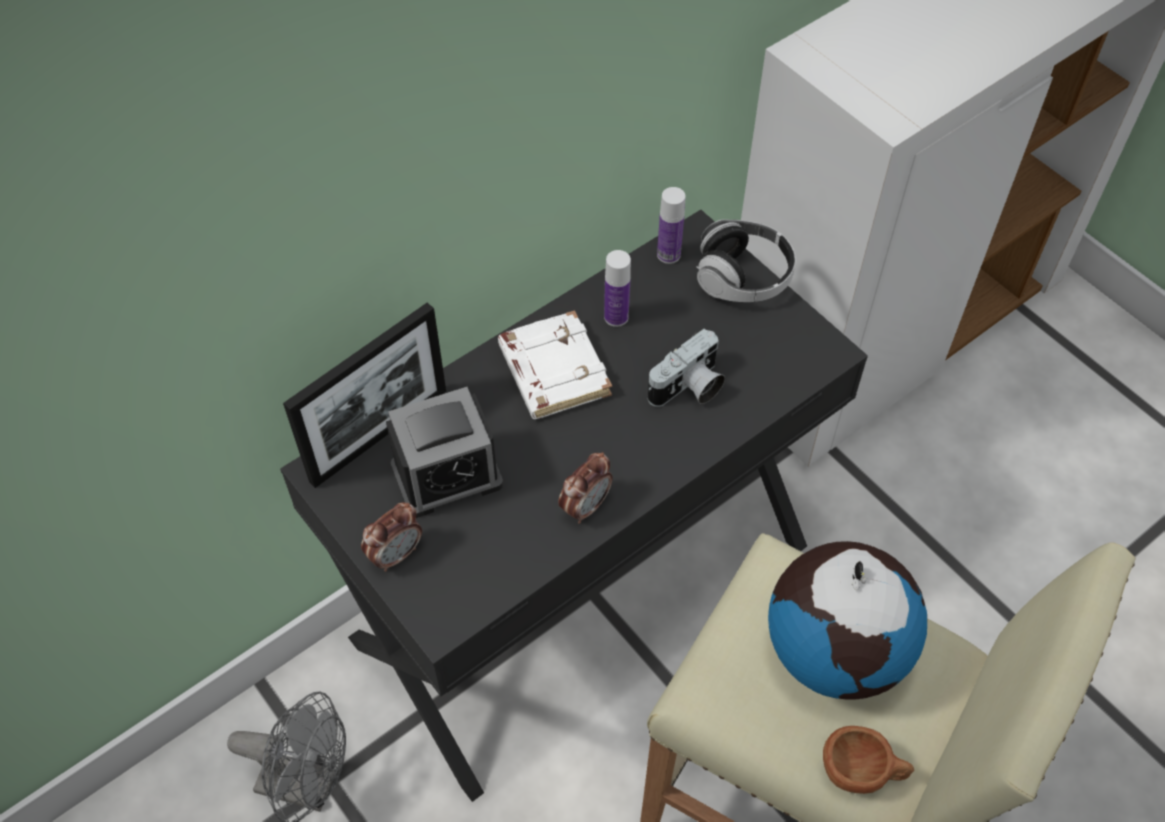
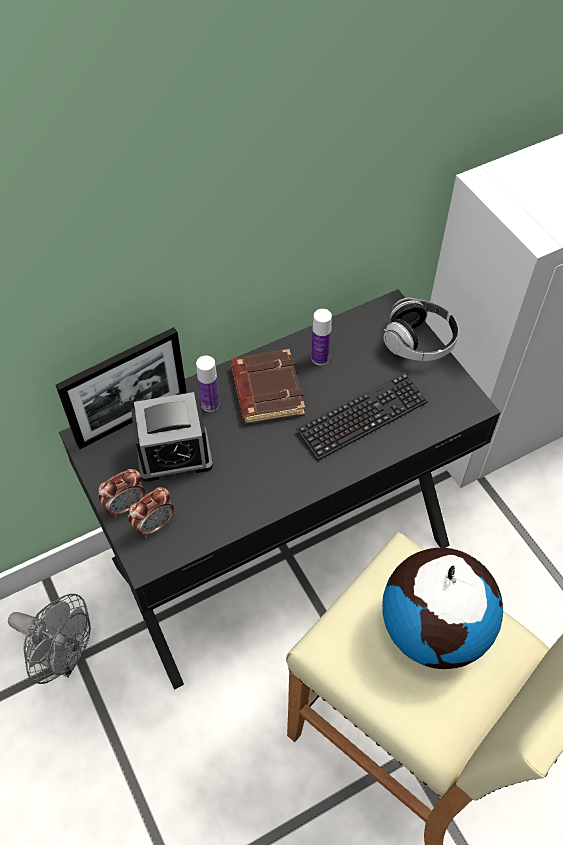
camera: 10 degrees right, 0 degrees up
white book [498,310,612,419] -> brown book [231,349,305,423]
alarm clock [558,452,613,524] -> alarm clock moved to [128,487,174,537]
camera [648,329,725,407] -> keyboard [296,372,428,461]
bottle [657,187,686,264] -> bottle moved to [196,356,220,412]
brown cup [823,726,914,794] -> none

